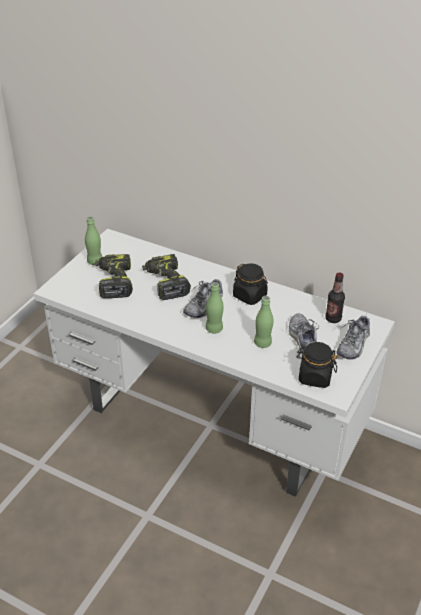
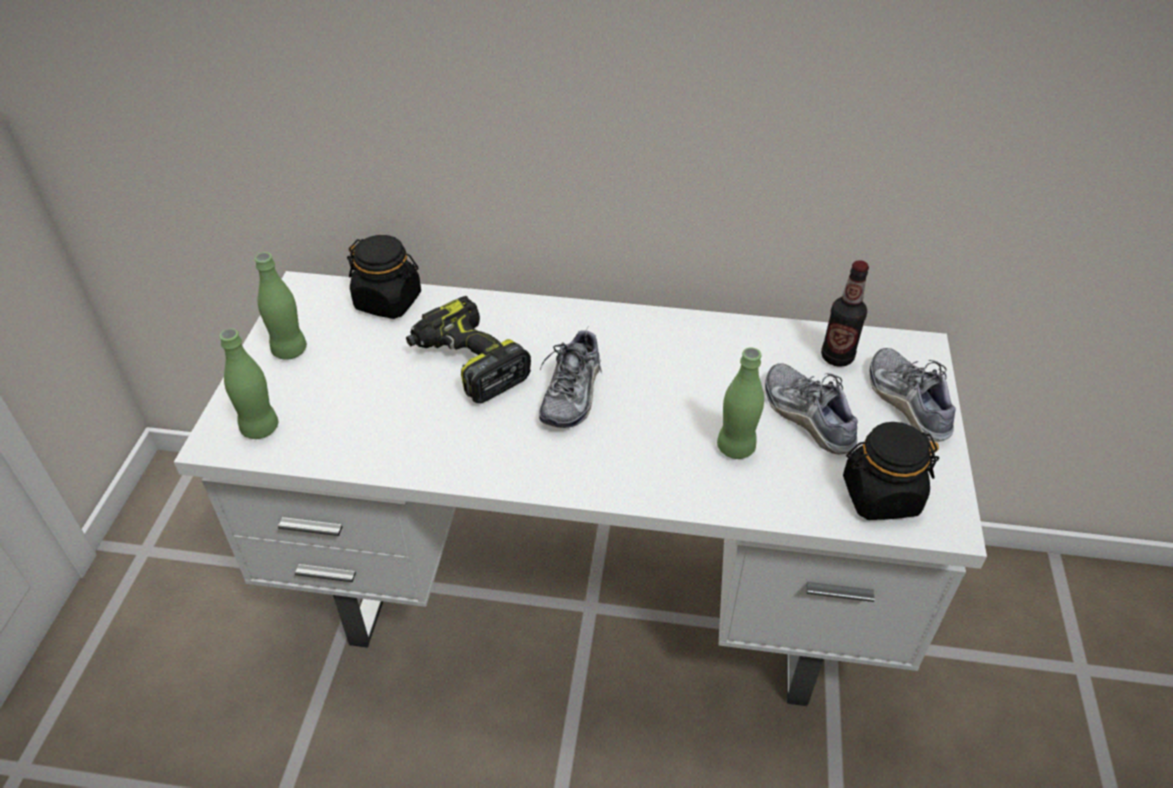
camera: 20 degrees left, 5 degrees up
power drill [95,254,133,298] -> none
green bottle [206,282,224,333] -> green bottle moved to [219,328,278,439]
black jar [233,263,268,305] -> black jar moved to [347,235,421,319]
shoe [337,316,370,360] -> shoe turned 150 degrees clockwise [870,348,956,442]

